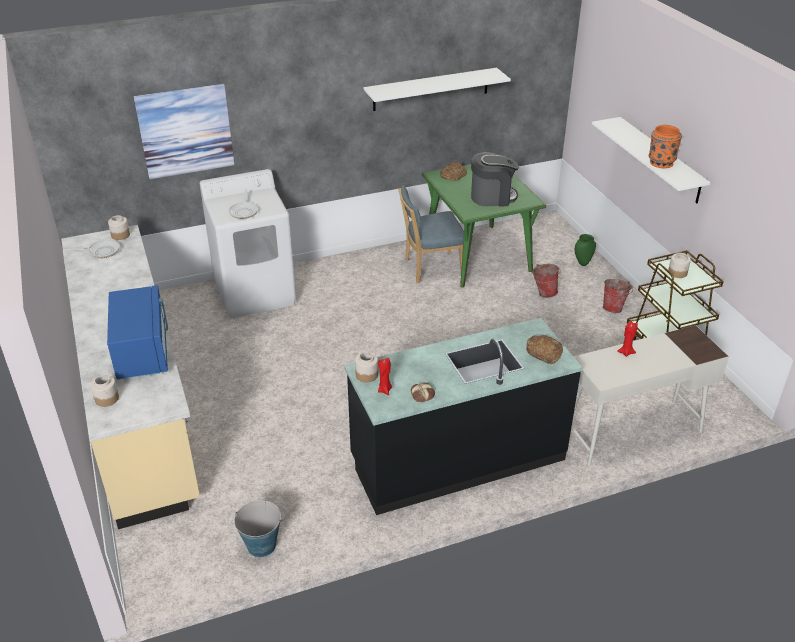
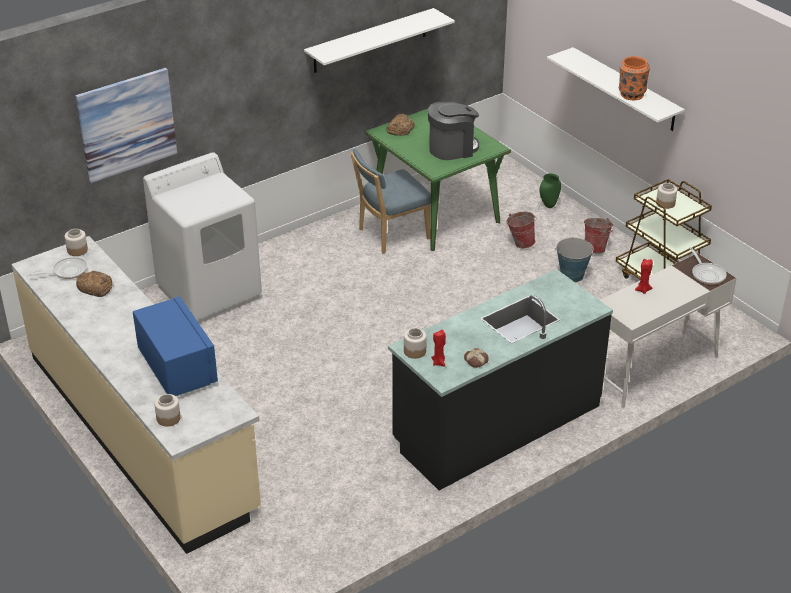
camera: 15 degrees left, 0 degrees up
frying pan [229,189,258,219] -> frying pan moved to [689,247,727,284]
bucket [234,500,283,557] -> bucket moved to [555,238,594,282]
bread [526,335,563,364] -> bread moved to [76,271,112,297]

